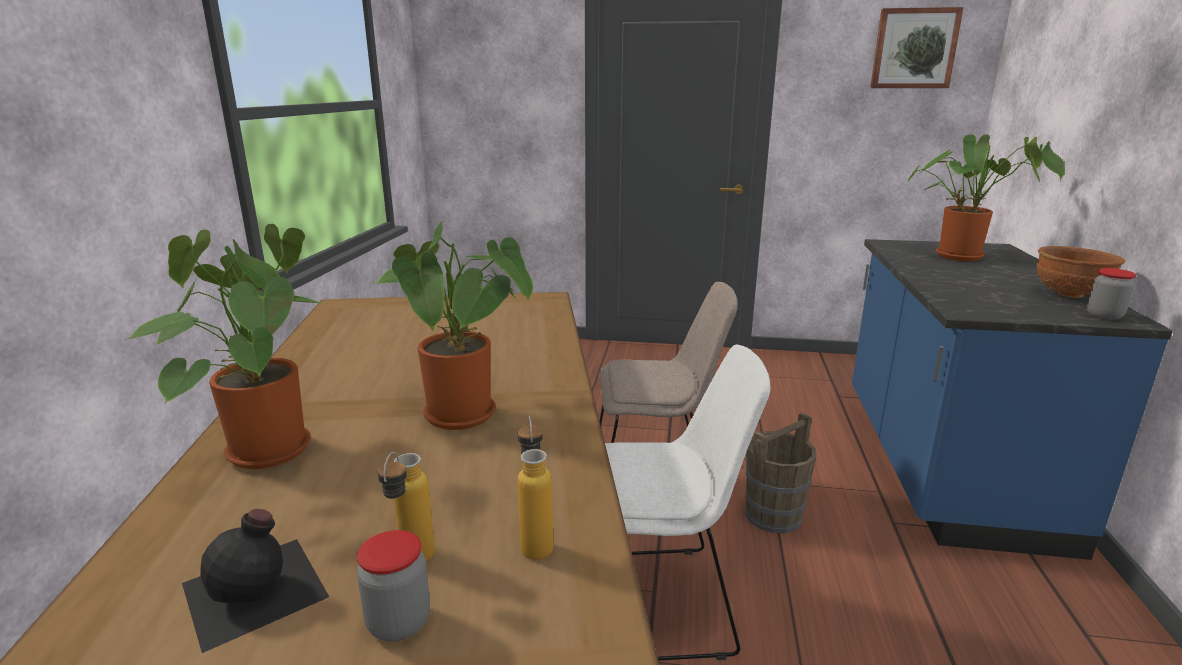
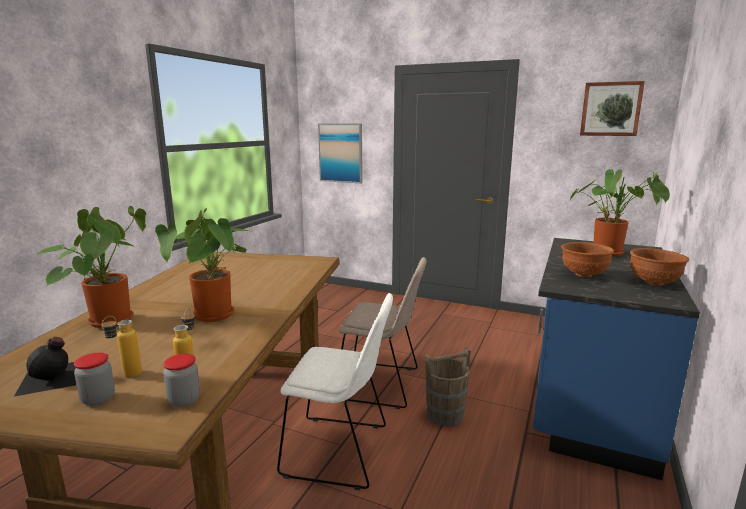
camera: 15 degrees right, 5 degrees down
jar [1087,268,1136,320] -> jar moved to [163,354,200,407]
none -> picture [318,123,362,183]
none -> brown bowl [561,242,614,277]

